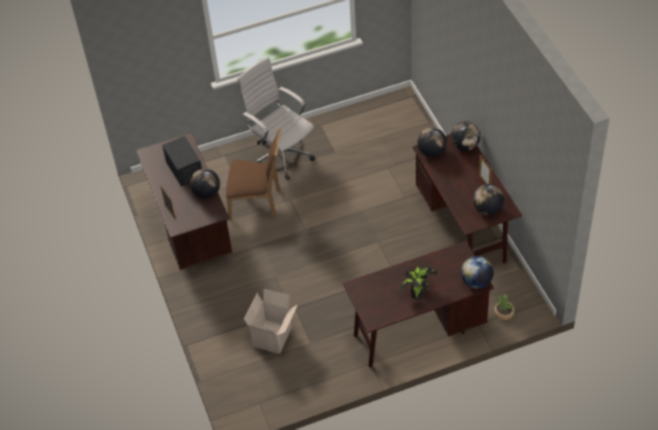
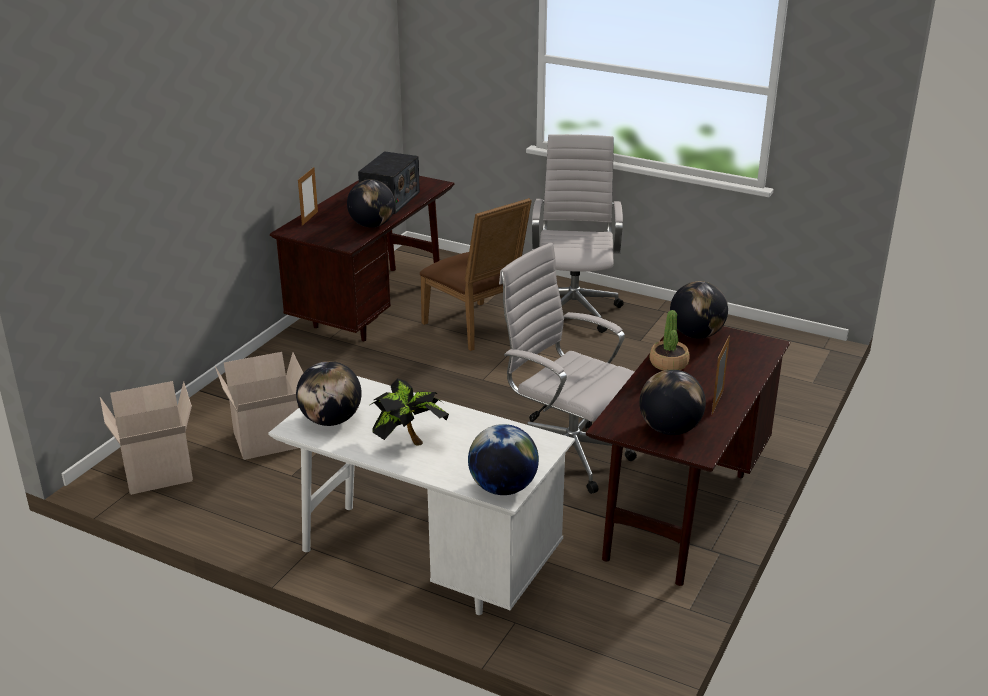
camera: 45 degrees right, 20 degrees down
brown desk [343,241,494,368] -> white desk [269,376,575,615]
globe [451,121,480,151] -> globe moved to [296,361,362,426]
potted plant [494,294,515,320] -> potted plant moved to [650,310,690,371]
none -> cardboard box [100,381,193,495]
none -> white office chair [499,242,637,494]

